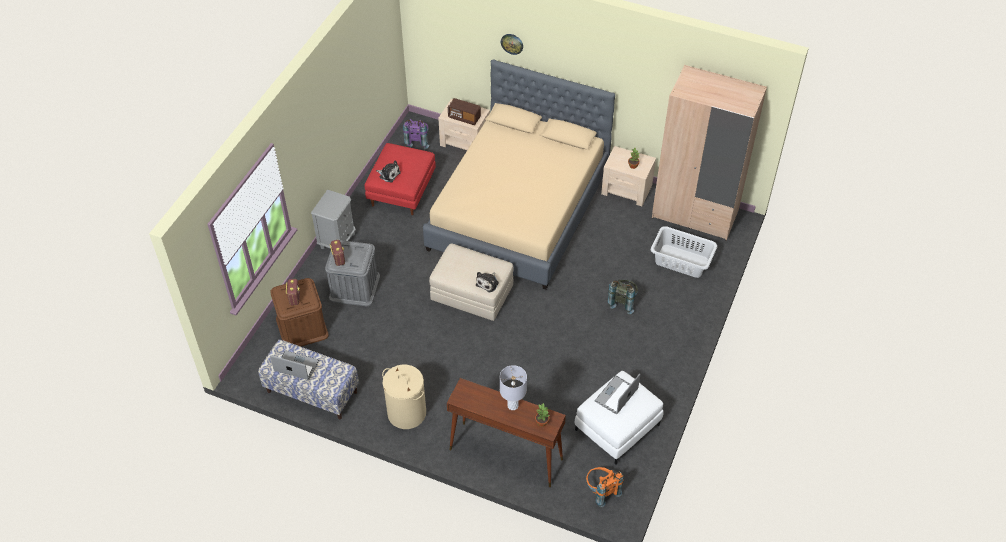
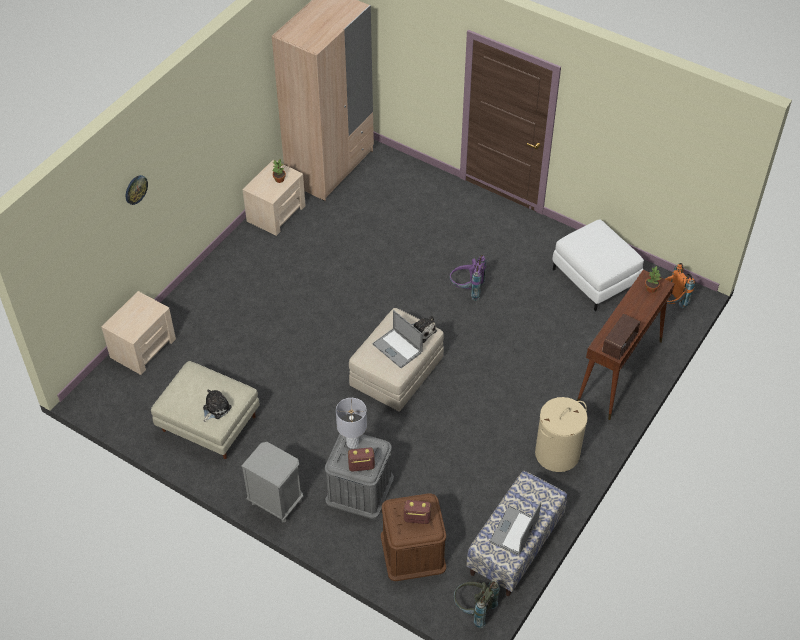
camera: 80 degrees left, 0 degrees up
red ottoman [364,143,436,215] -> beige ottoman [151,361,259,459]
purple backpack [403,119,429,149] -> purple backpack moved to [449,255,486,301]
beige bed [423,60,615,290] -> none
radio [448,98,481,125] -> radio moved to [602,314,640,360]
grey table lamp [500,365,527,410] -> grey table lamp moved to [336,398,367,449]
laptop [595,374,640,414] -> laptop moved to [372,310,423,368]
grey backpack [608,280,638,314] -> grey backpack moved to [454,581,500,628]
grey laundry basket [651,226,717,278] -> none

